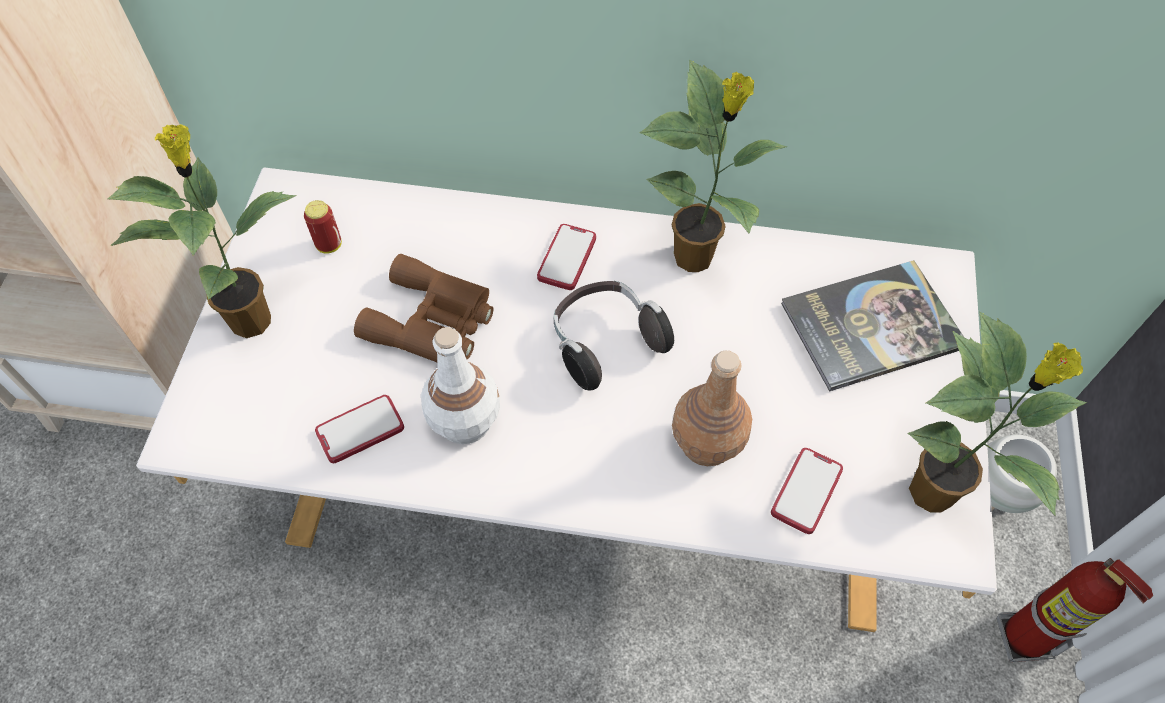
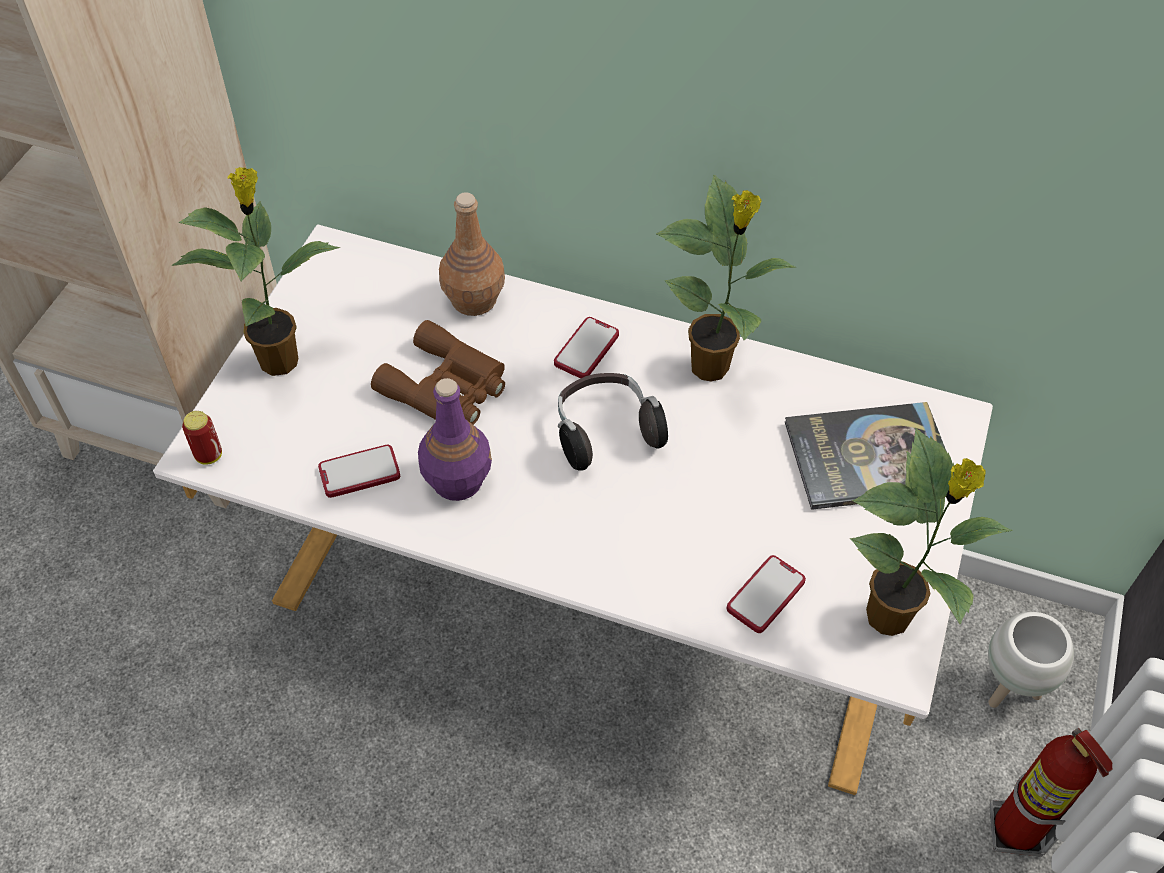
camera: 10 degrees right, 5 degrees down
can [304,200,342,254] -> can moved to [182,411,222,465]
white bottle [421,327,500,444] -> purple bottle [418,378,492,501]
brown bottle [672,351,752,466] -> brown bottle moved to [439,192,505,316]

